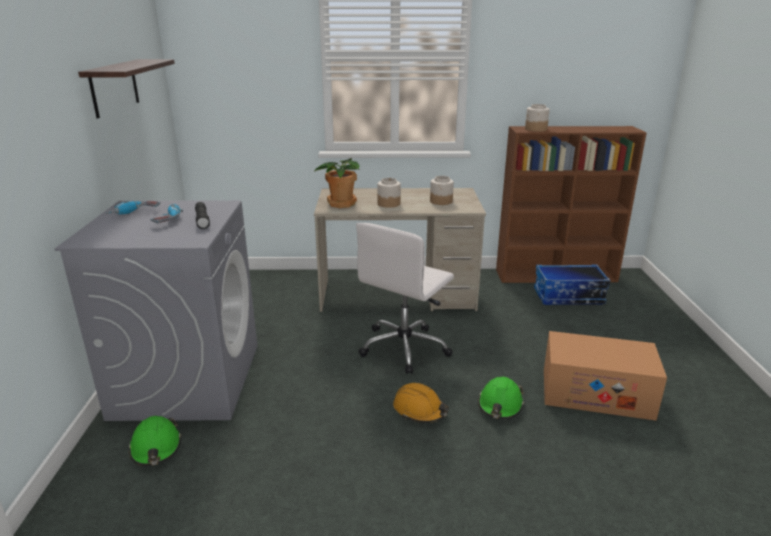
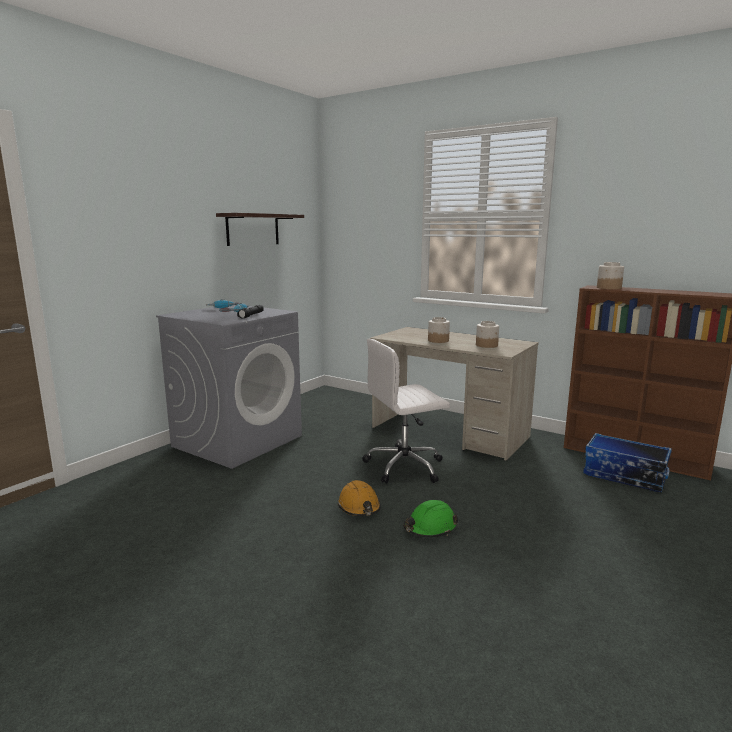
camera: 35 degrees right, 10 degrees down
green hard hat [128,416,182,466] -> none
potted plant [314,158,361,208] -> none
cardboard box [544,331,667,421] -> none

